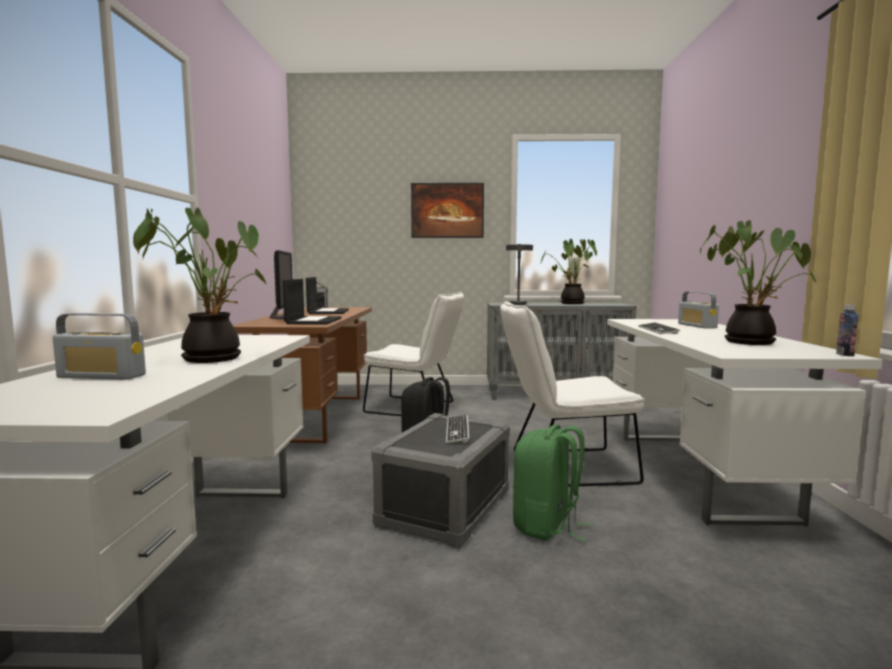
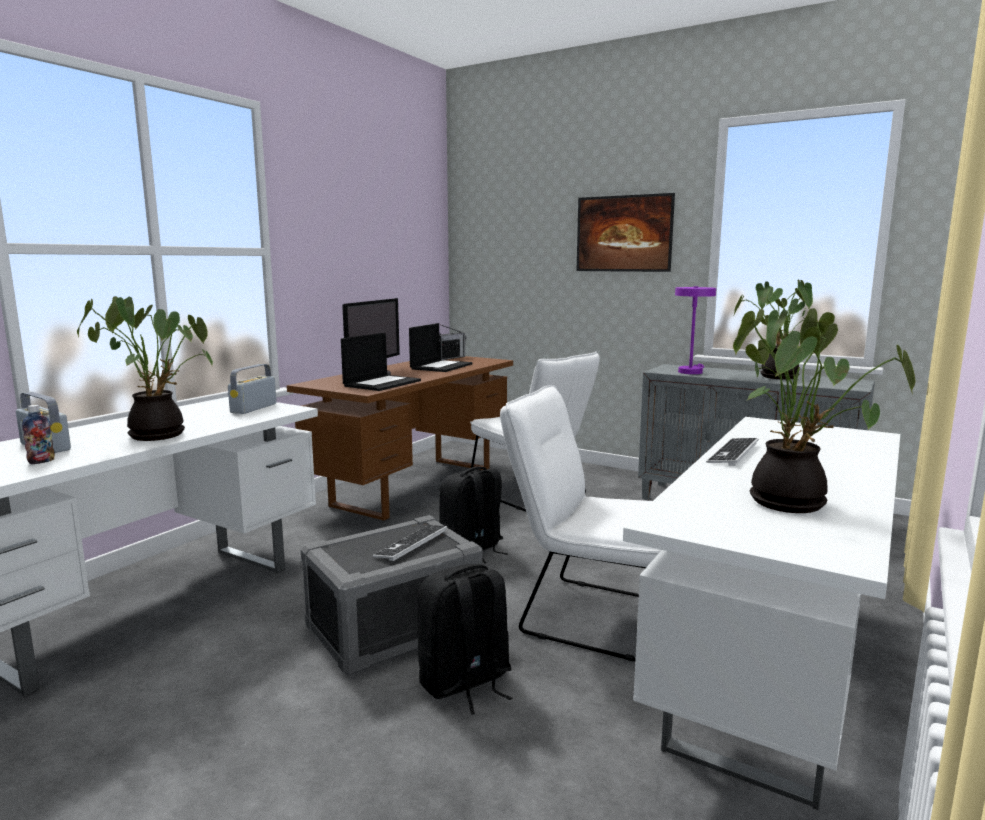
camera: 30 degrees right, 5 degrees up
grey table lamp [506,244,533,305] -> purple table lamp [675,286,716,374]
green backpack [513,425,594,542] -> black backpack [417,564,512,715]
radio [678,292,719,329] -> radio moved to [228,364,277,414]
bottle [836,304,858,356] -> bottle moved to [22,405,55,464]

